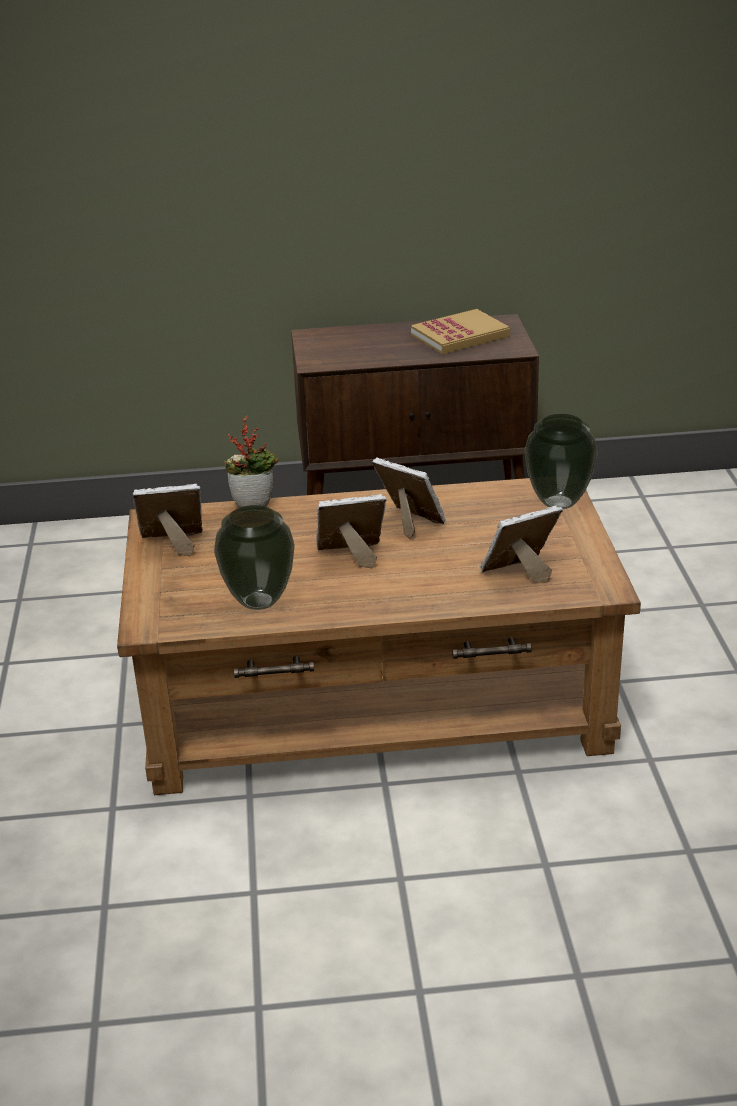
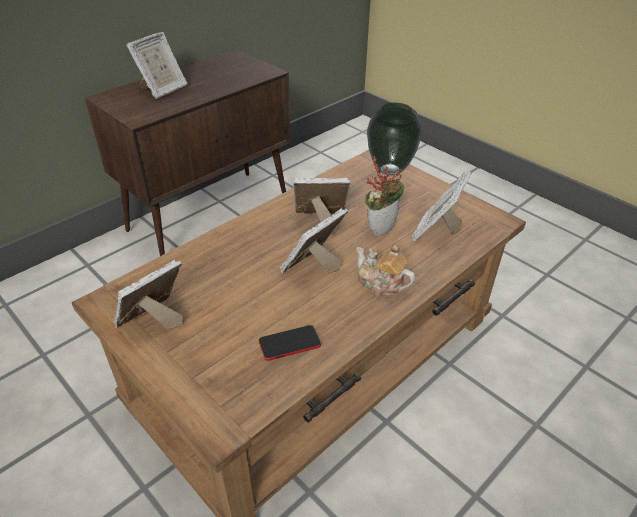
camera: 40 degrees left, 10 degrees up
vase [214,505,295,610] -> phone [259,325,321,361]
potted plant [224,416,279,508] -> potted plant moved to [365,156,405,236]
book [411,309,510,354] -> none
none -> picture frame [126,32,188,99]
none -> teapot [356,243,415,296]

